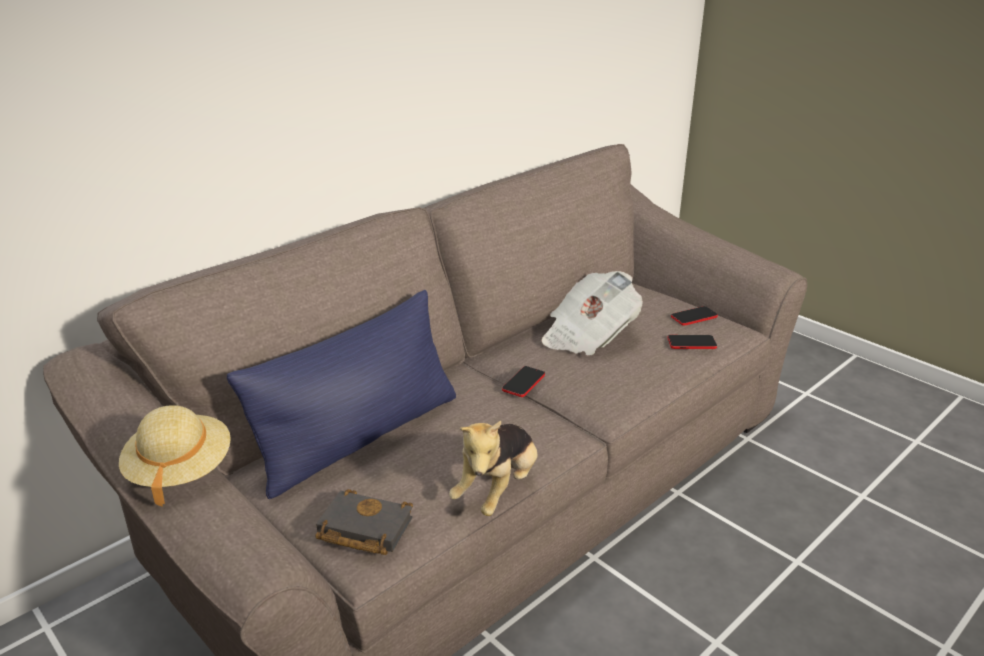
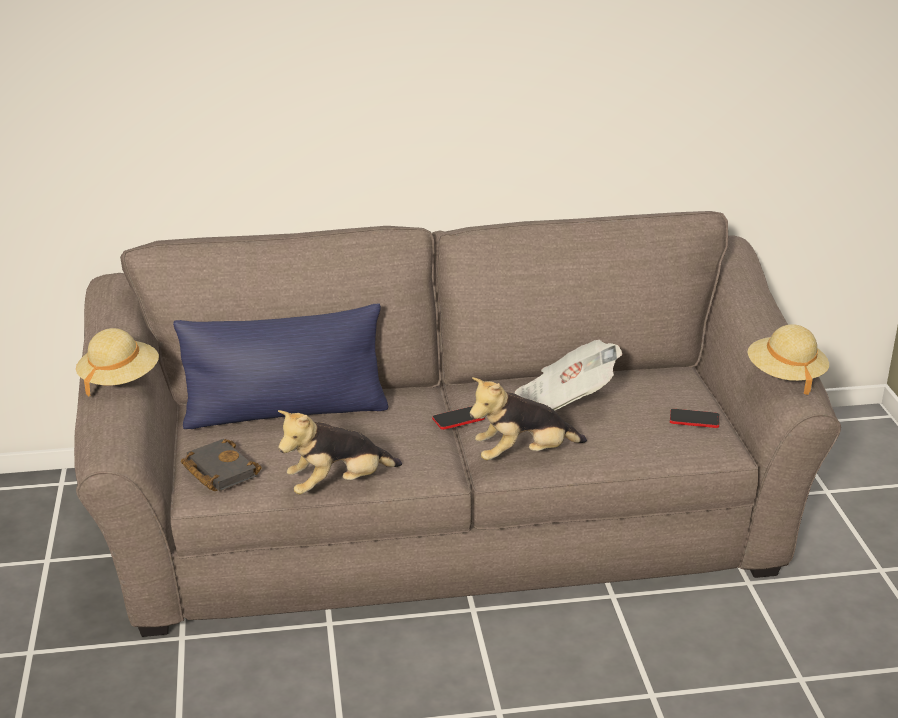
camera: 35 degrees right, 0 degrees up
phone [667,335,717,349] -> none
none -> plush toy [470,377,587,460]
none -> beige hat [748,324,829,395]

